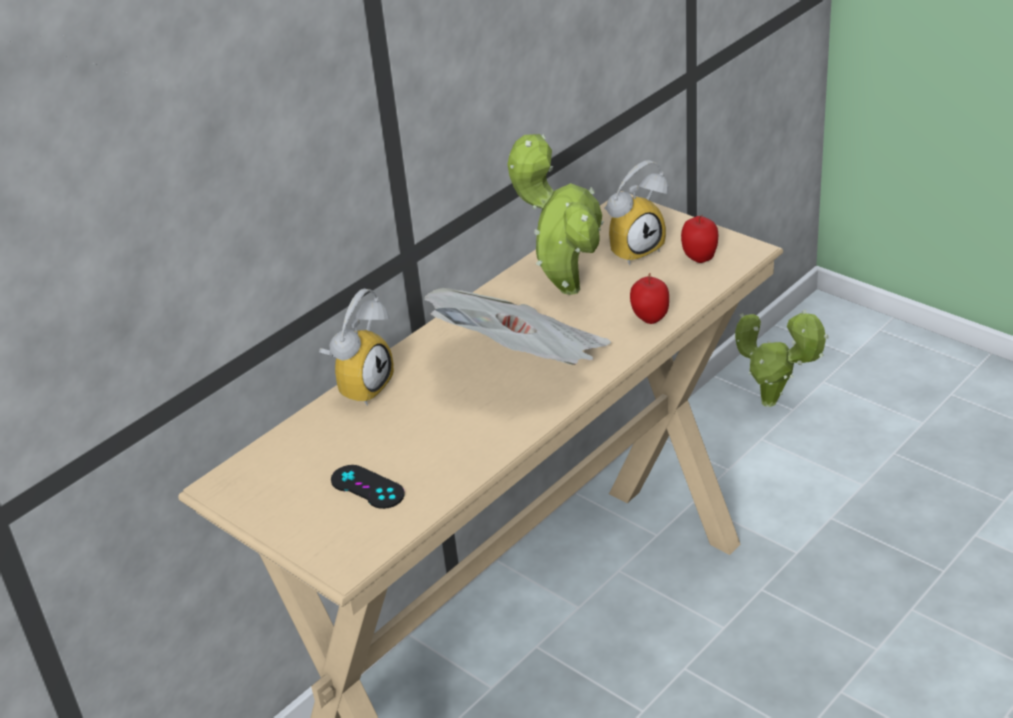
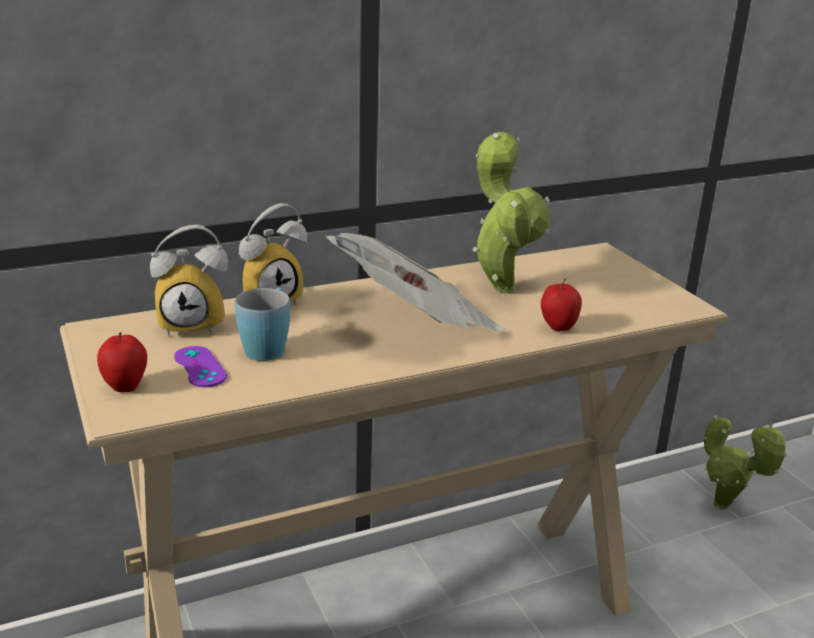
camera: 20 degrees right, 10 degrees down
black game controller [331,465,405,509] -> purple game controller [174,346,227,387]
alarm clock [604,160,669,265] -> alarm clock moved to [150,225,228,337]
apple [681,215,718,263] -> apple moved to [97,332,147,392]
none -> blue mug [235,288,290,361]

